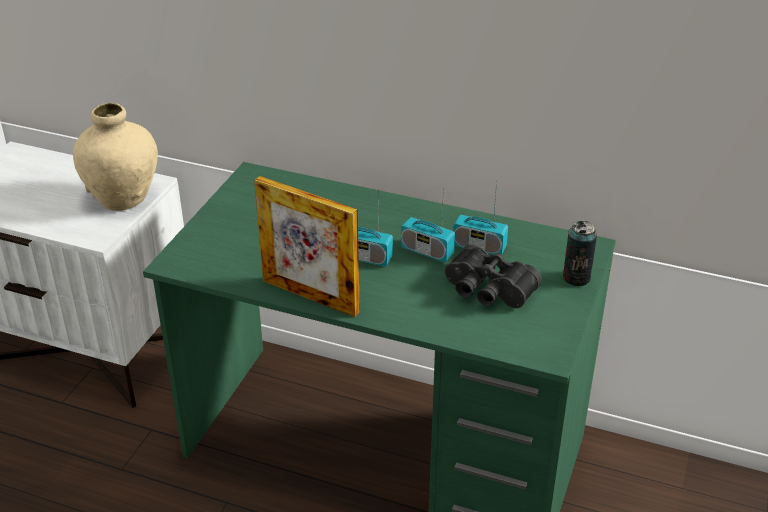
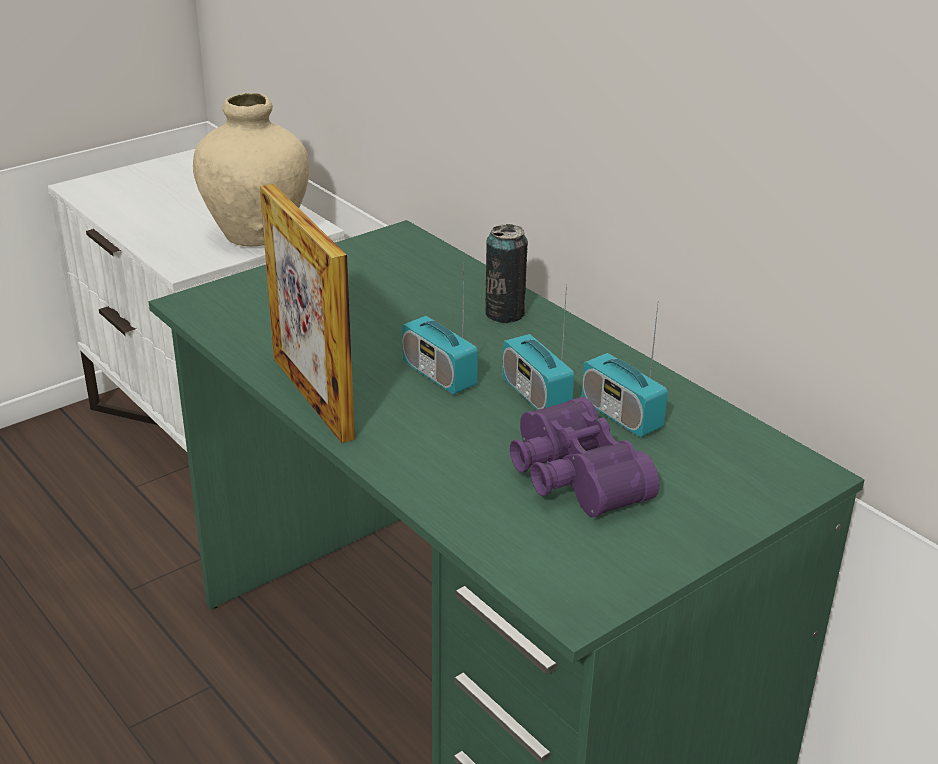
camera: 30 degrees right, 5 degrees down
black binoculars [445,244,542,308] -> purple binoculars [510,397,659,517]
can [563,221,597,286] -> can moved to [485,224,528,323]

